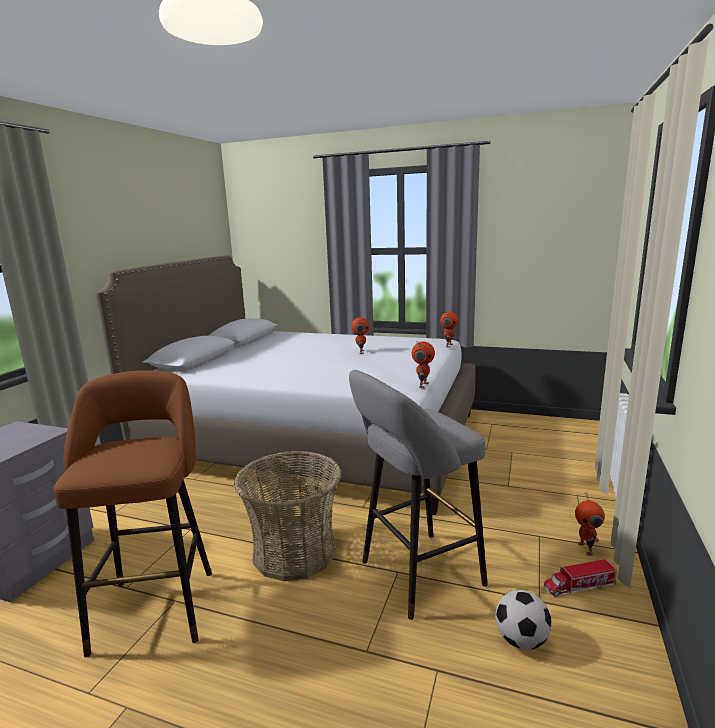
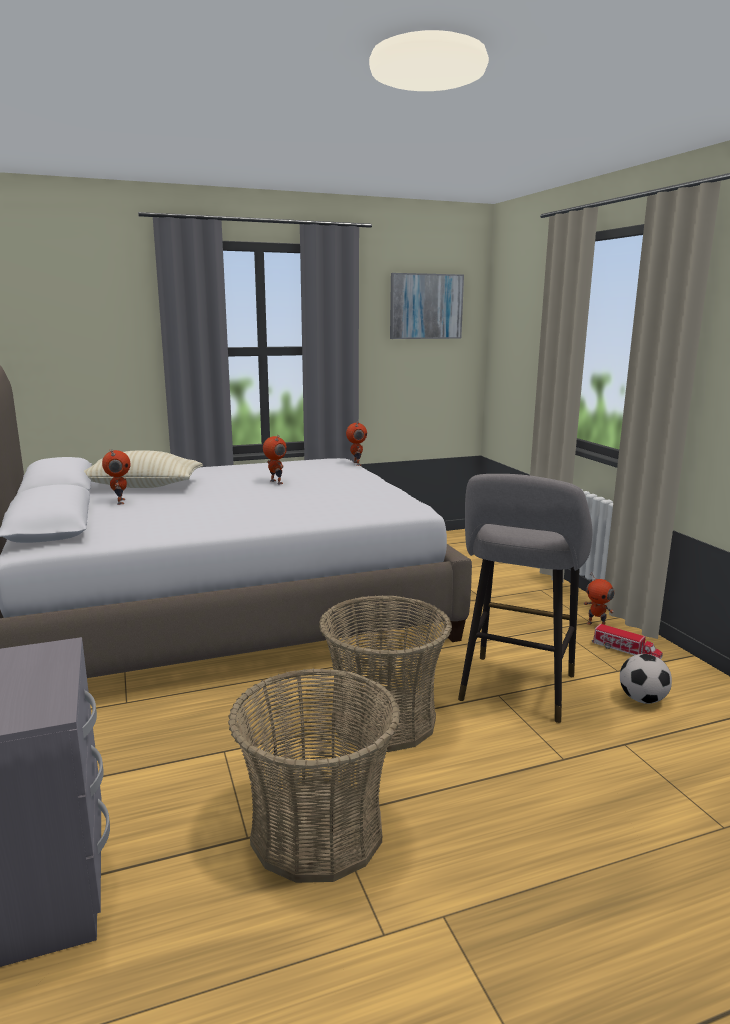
camera: 40 degrees left, 0 degrees up
brown stool [53,370,212,657] -> basket [228,668,400,883]
toy robot [412,341,435,388] -> toy robot moved to [102,449,131,505]
toy truck [544,559,617,597] -> toy truck turned 90 degrees counterclockwise [592,624,663,659]
none -> beige pillow [84,450,203,488]
none -> picture [390,273,464,339]

